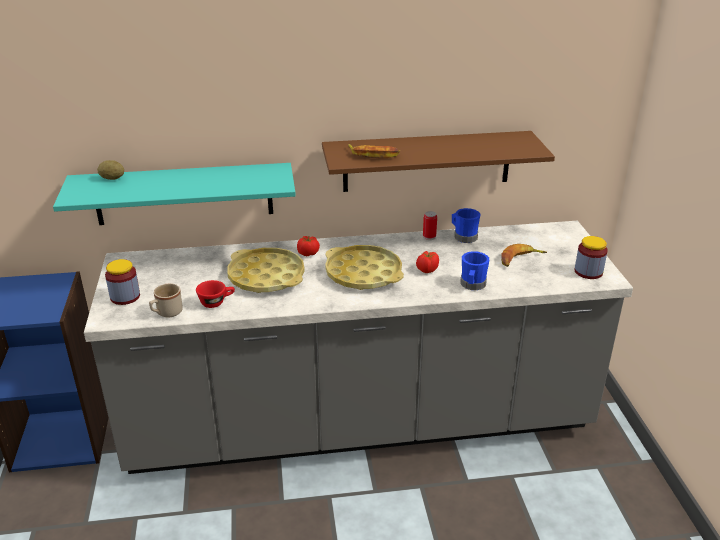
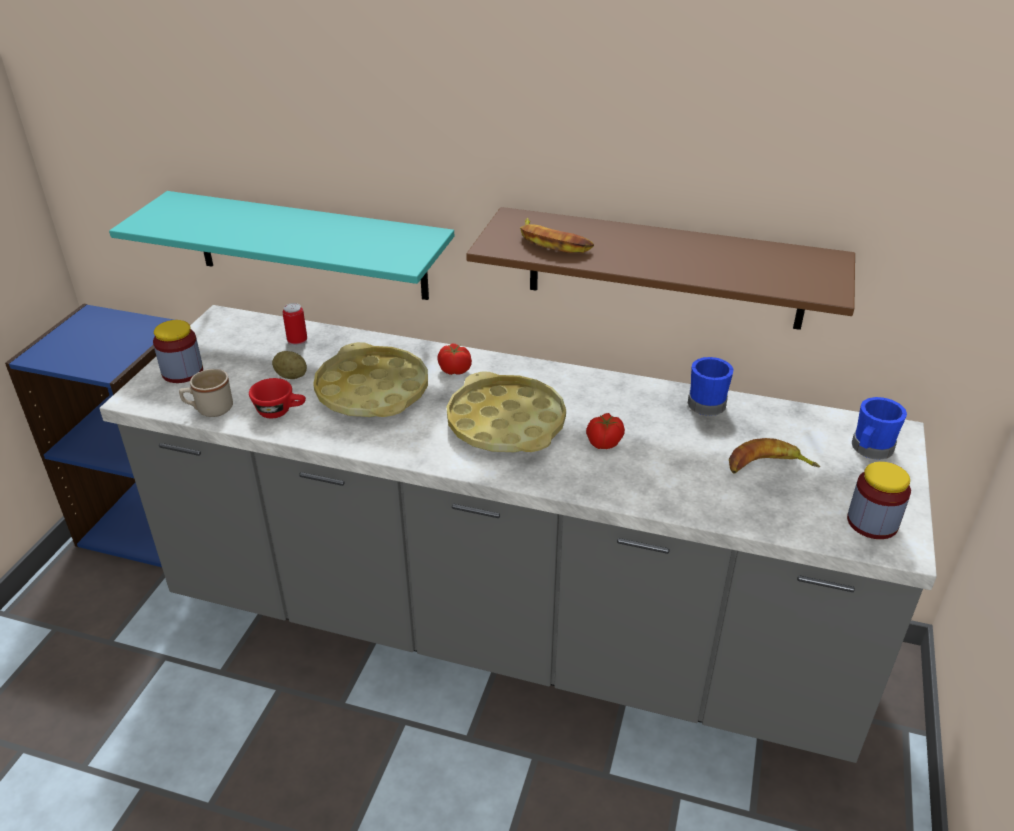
camera: 25 degrees right, 5 degrees up
potato [97,160,124,180] -> potato moved to [272,351,307,379]
can [423,211,437,240] -> can moved to [282,303,307,347]
blue mug [460,251,489,290] -> blue mug moved to [852,397,907,460]

